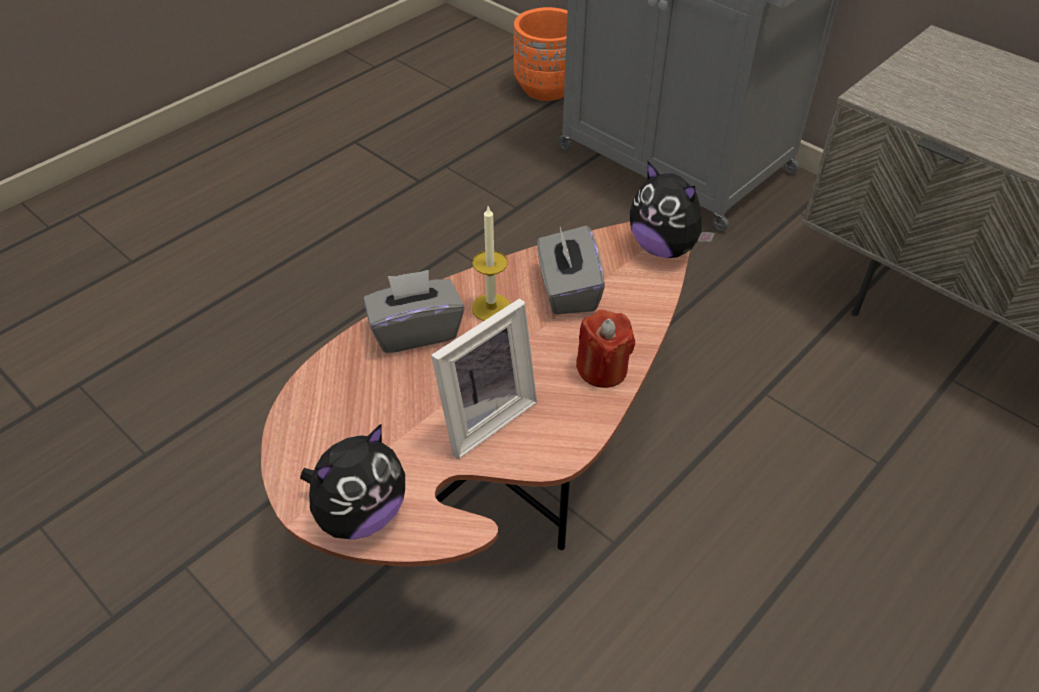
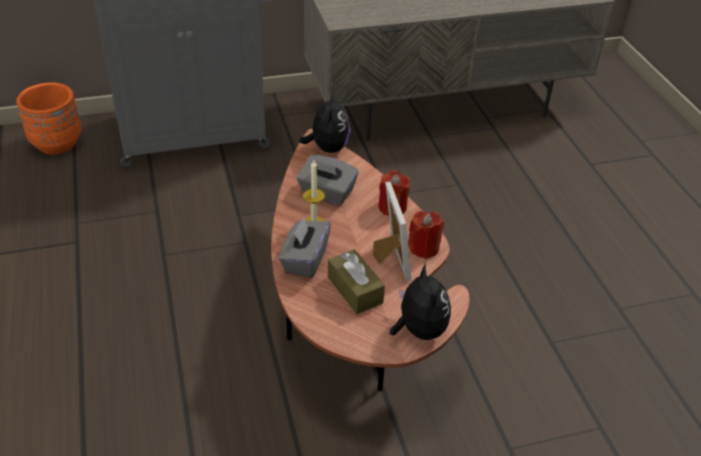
camera: 60 degrees left, 5 degrees down
plush toy [630,162,715,258] -> plush toy turned 75 degrees counterclockwise [299,91,351,153]
none -> brown tissue box [328,249,385,314]
none -> red candle [408,211,444,259]

